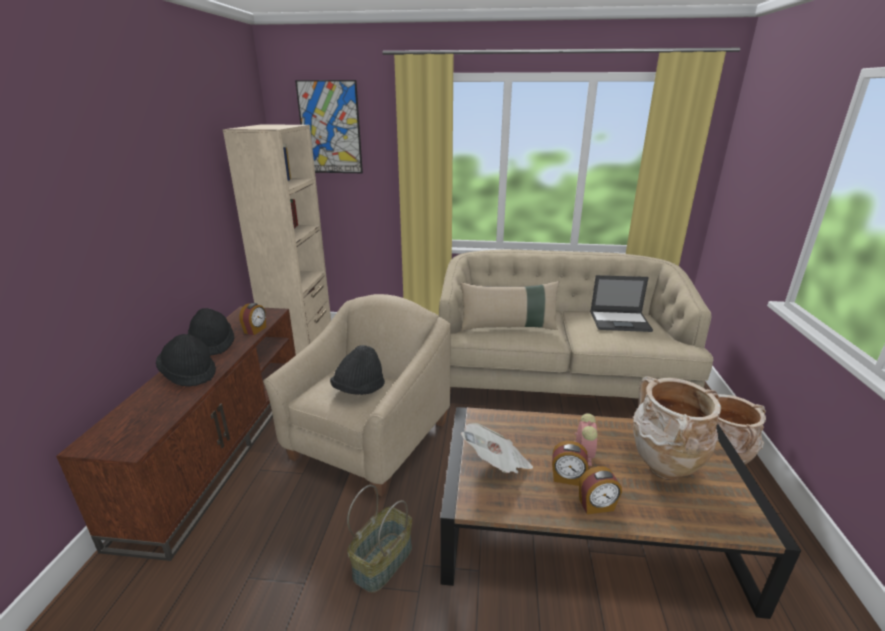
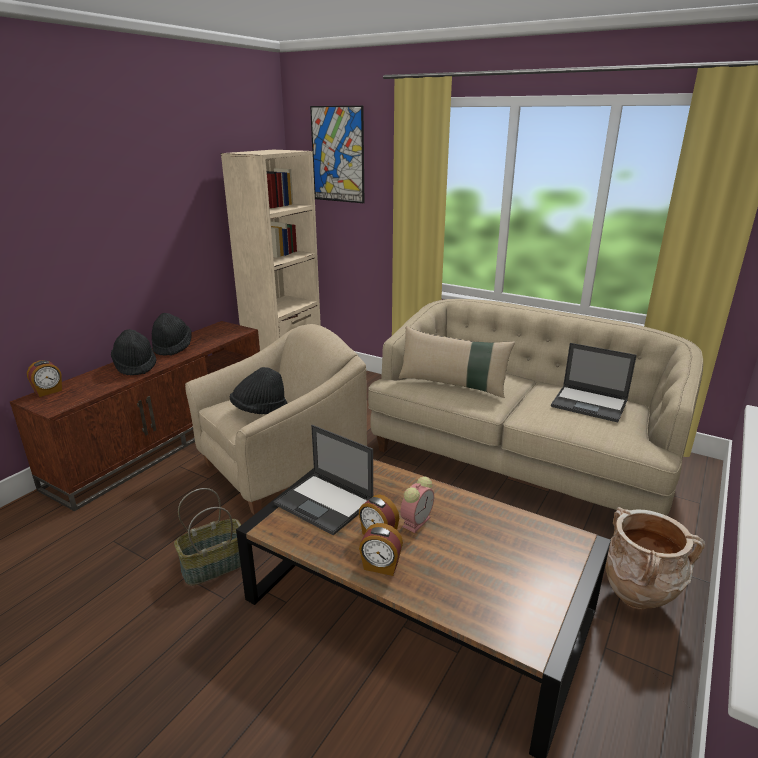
camera: 25 degrees right, 0 degrees up
alarm clock [239,303,266,335] -> alarm clock moved to [27,360,62,397]
newspaper [461,423,533,473] -> laptop [274,425,373,535]
beige vase [633,376,721,480] -> none

